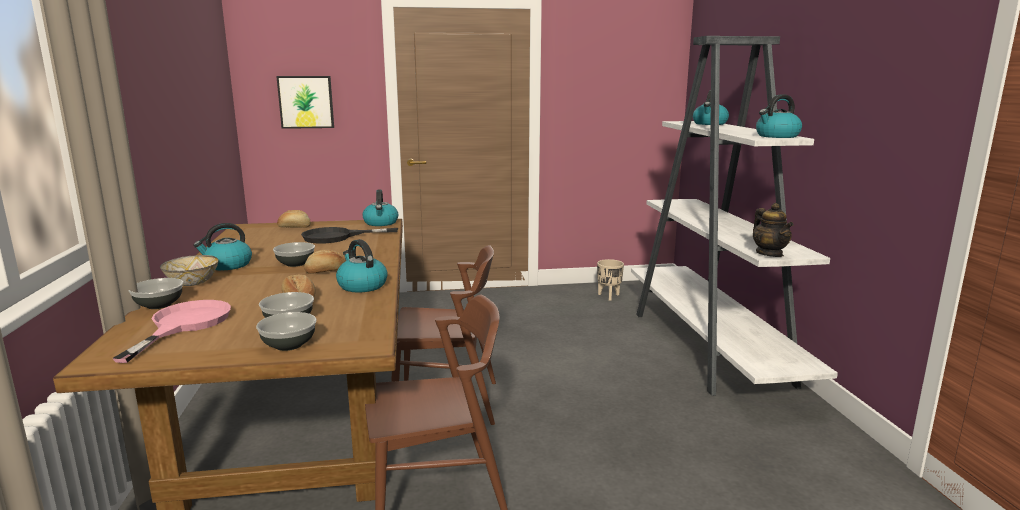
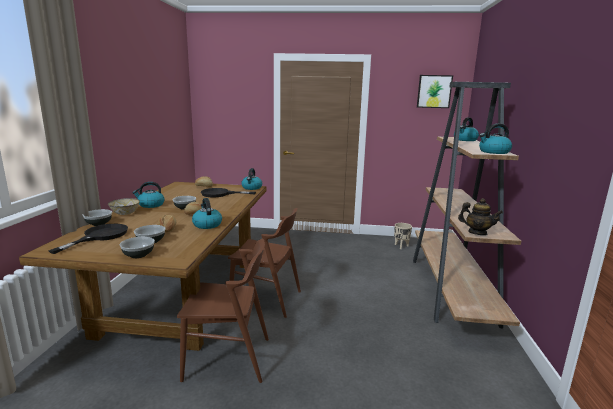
camera: 15 degrees right, 0 degrees up
pink frying pan [112,300,231,363] -> black frying pan [48,224,128,254]
picture [276,76,334,129] -> picture moved to [417,75,453,108]
white bookcase [631,36,838,396] -> brown bookcase [413,82,521,329]
teapot [753,203,794,257] -> teapot turned 60 degrees counterclockwise [458,198,503,235]

